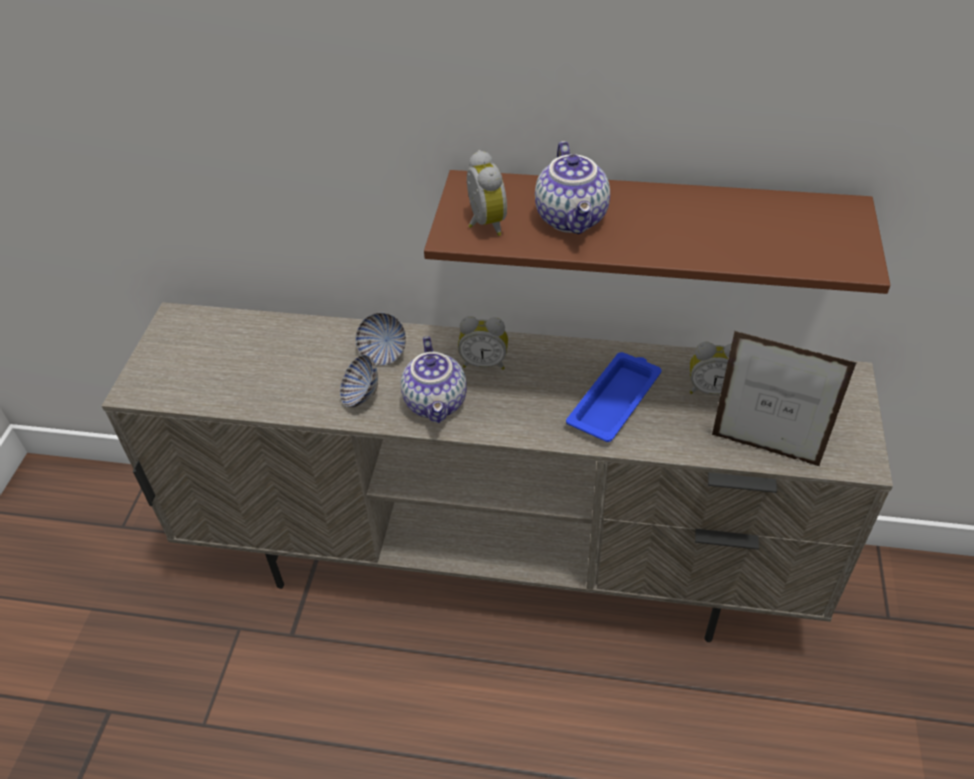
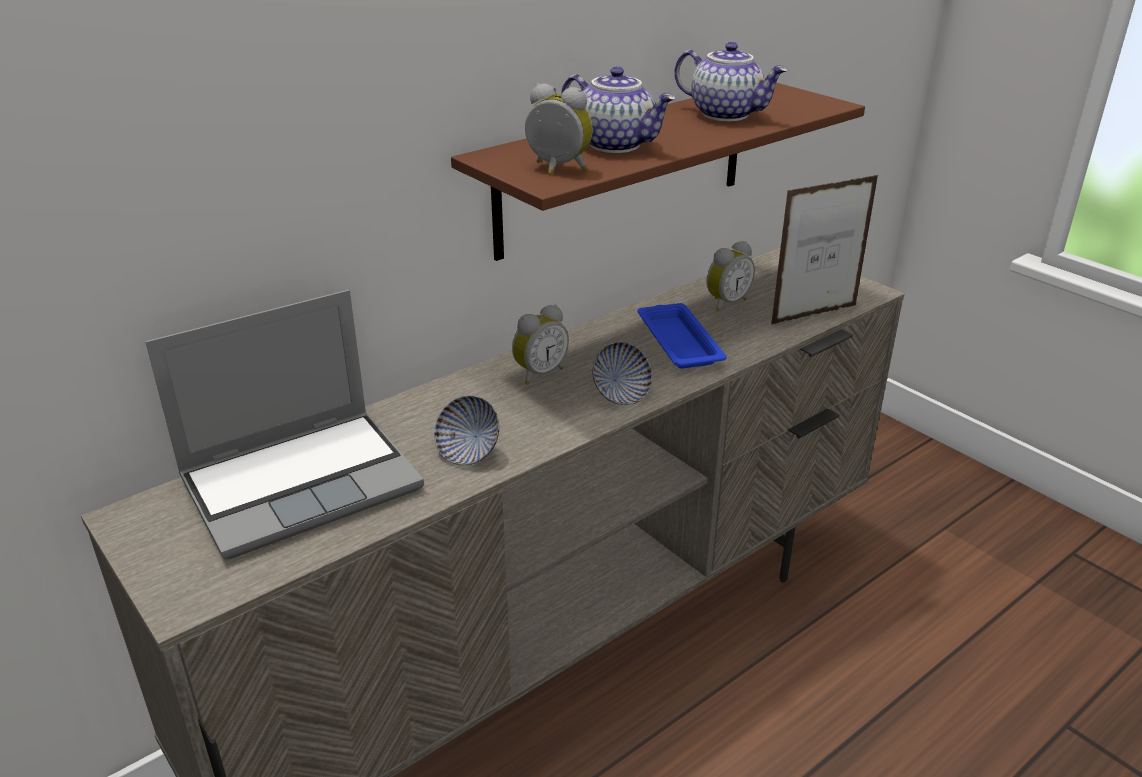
camera: 50 degrees left, 15 degrees down
bowl [355,313,406,366] -> bowl moved to [592,342,652,405]
teapot [401,336,467,423] -> teapot moved to [674,42,788,121]
none -> laptop [145,290,424,560]

